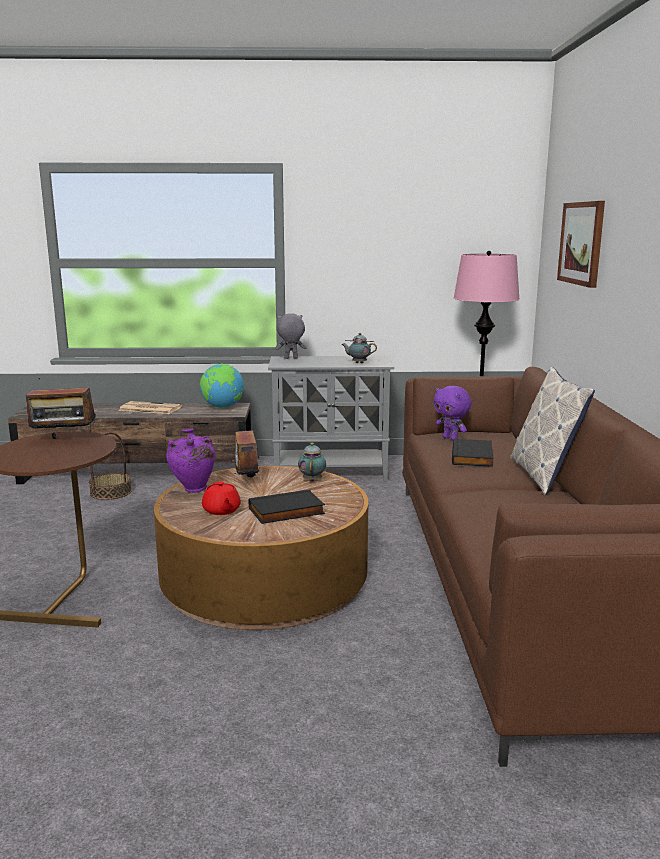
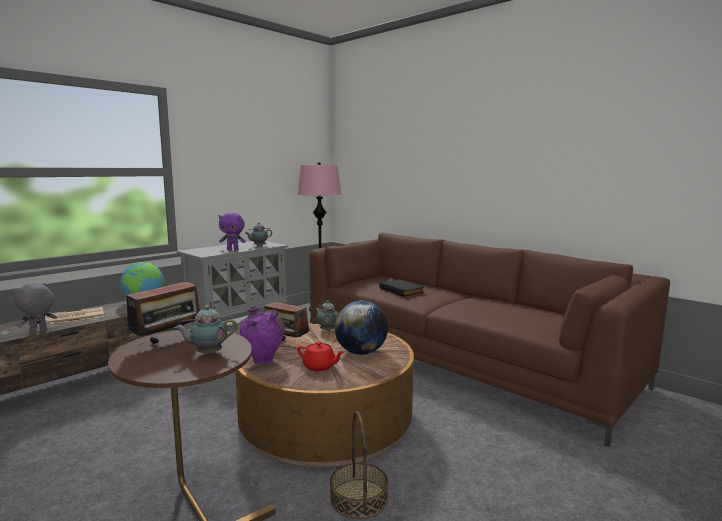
camera: 45 degrees left, 5 degrees down
basket [89,432,132,500] -> basket moved to [330,411,388,519]
black book [249,490,325,524] -> globe [335,301,388,355]
grey plush toy [275,313,307,359] -> grey plush toy moved to [13,283,57,334]
purple plush toy [434,386,472,441] -> purple plush toy moved to [219,213,246,251]
pillow [510,367,595,495] -> none
picture [557,201,605,288] -> none
none -> teapot [175,305,238,355]

